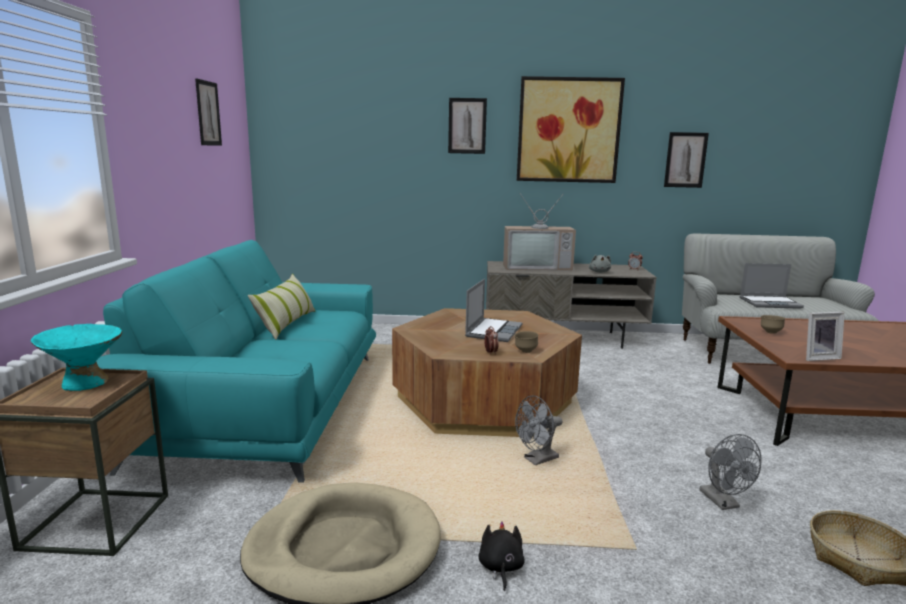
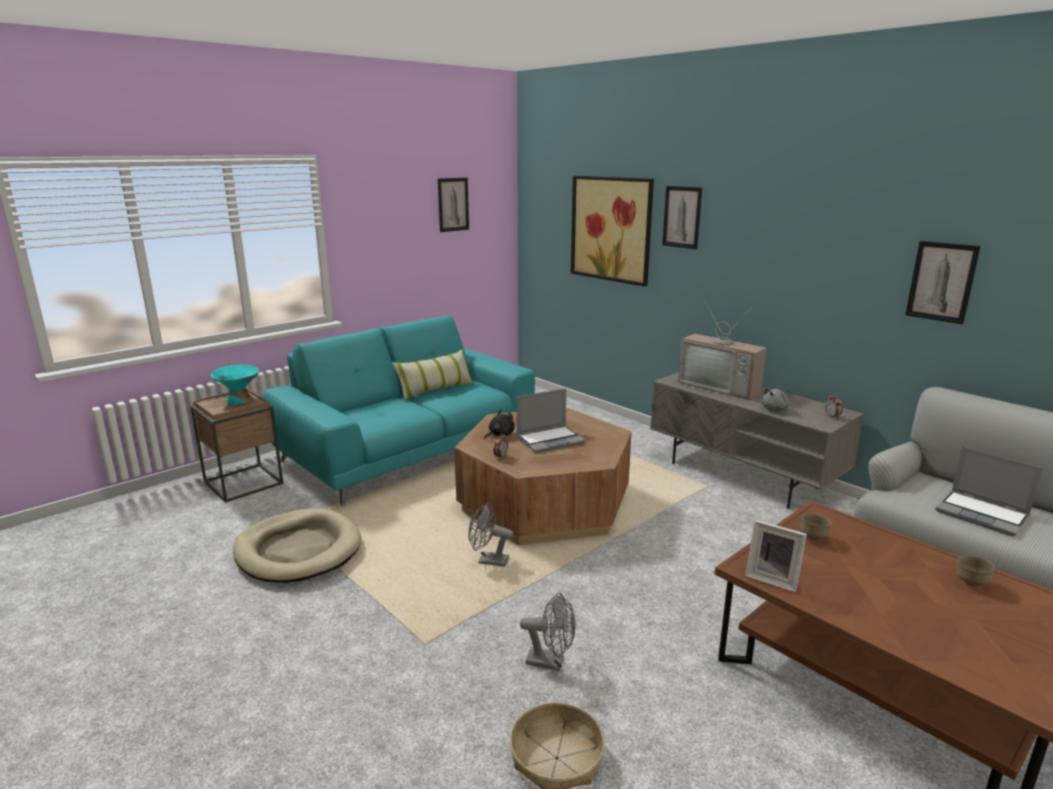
camera: 45 degrees right, 5 degrees up
black plush toy [479,522,525,591] -> black plush toy moved to [484,410,515,439]
brown bowl [515,331,538,353] -> brown bowl moved to [957,555,995,587]
picture [517,76,625,183] -> picture moved to [571,176,654,287]
grey fan [700,434,762,510] -> grey fan turned 105 degrees counterclockwise [520,593,576,671]

